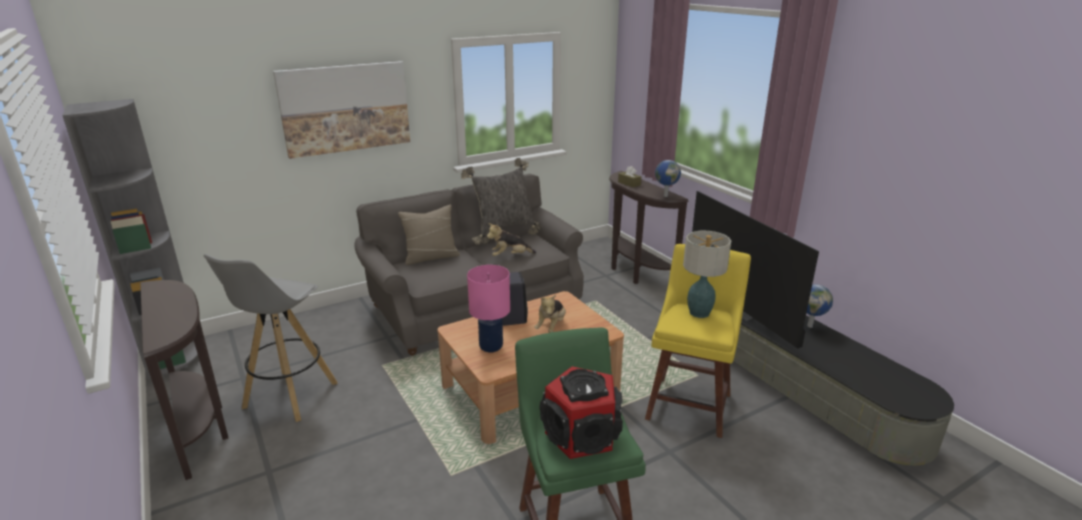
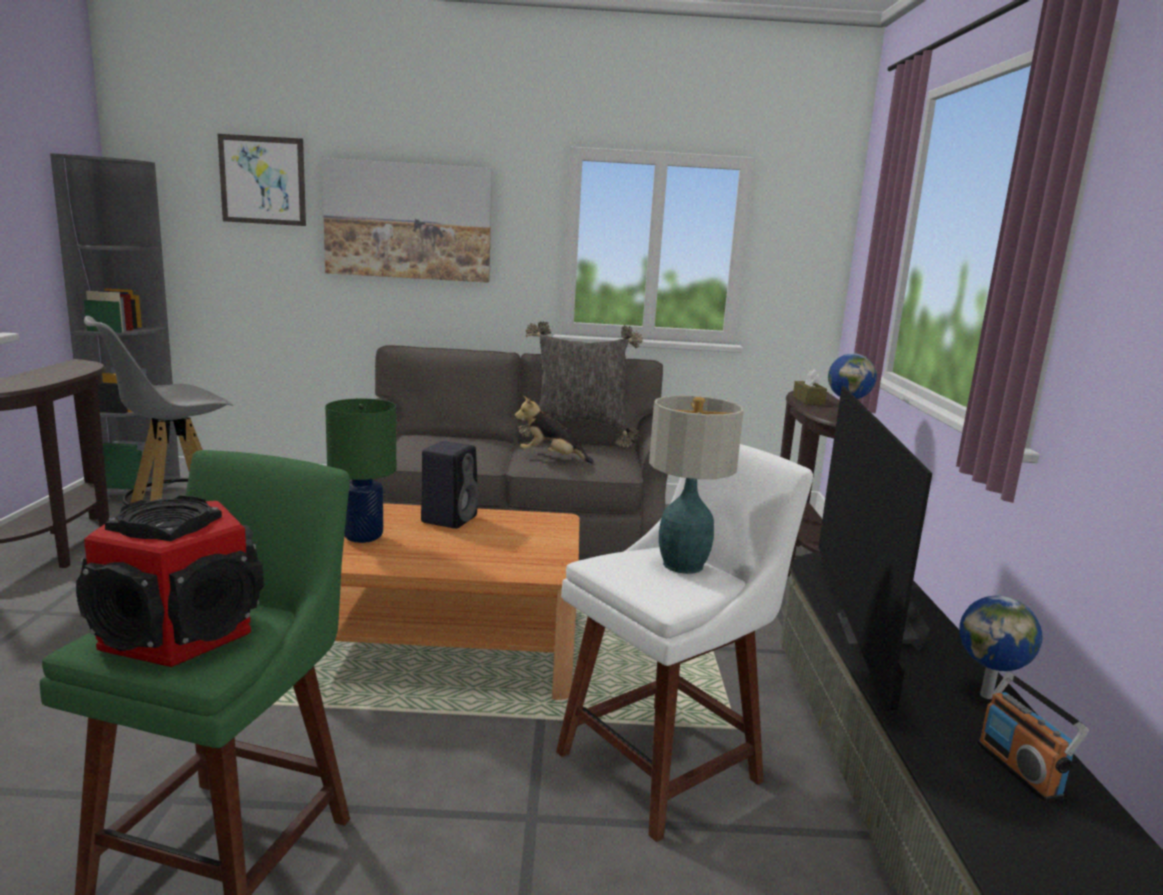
camera: 30 degrees right, 10 degrees down
beige pillow [398,205,460,265] -> none
pink table lamp [467,265,510,353] -> green table lamp [325,399,396,543]
plush toy [534,294,566,333] -> none
yellow stool [645,244,751,438] -> white stool [556,444,813,842]
none -> picture [218,134,306,226]
none -> radio [978,672,1089,802]

